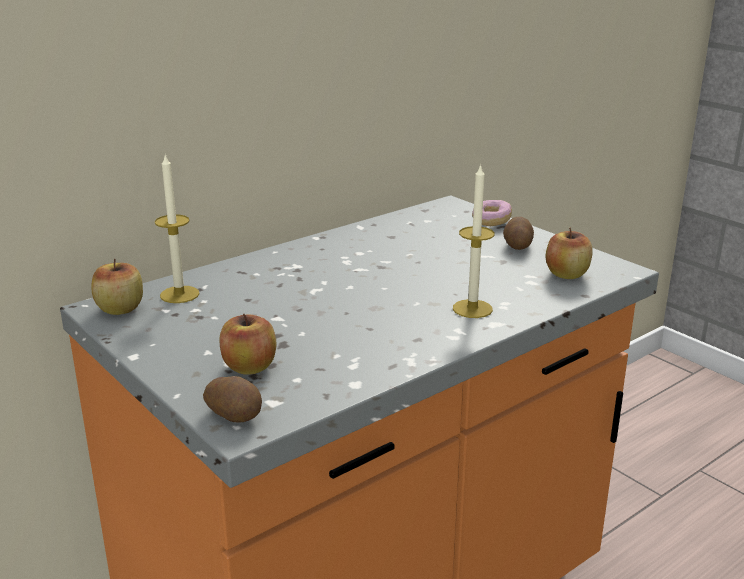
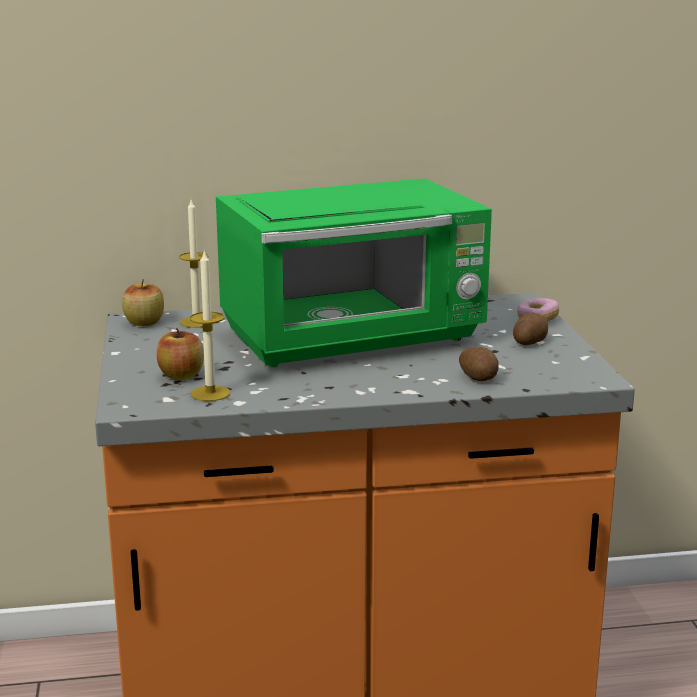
camera: 30 degrees right, 5 degrees down
potato [203,376,262,422] -> potato moved to [459,347,499,381]
candle [453,163,495,318] -> candle moved to [190,252,230,401]
apple [546,228,593,279] -> none
none -> green microwave [216,178,492,367]

